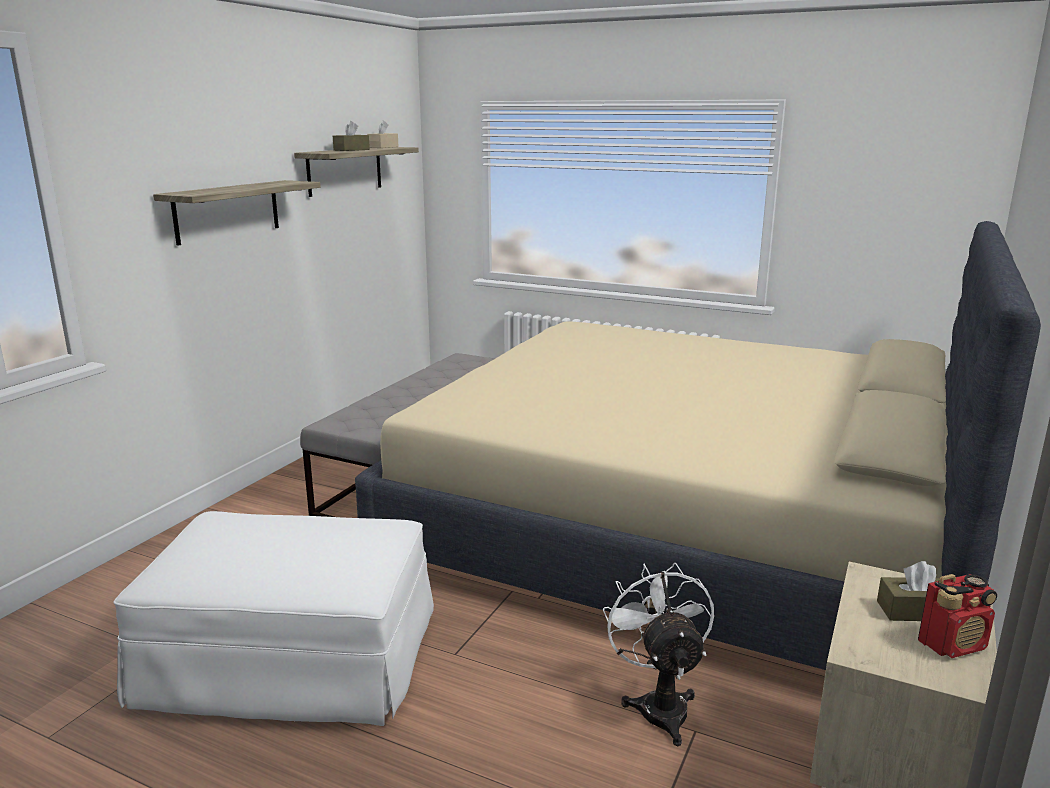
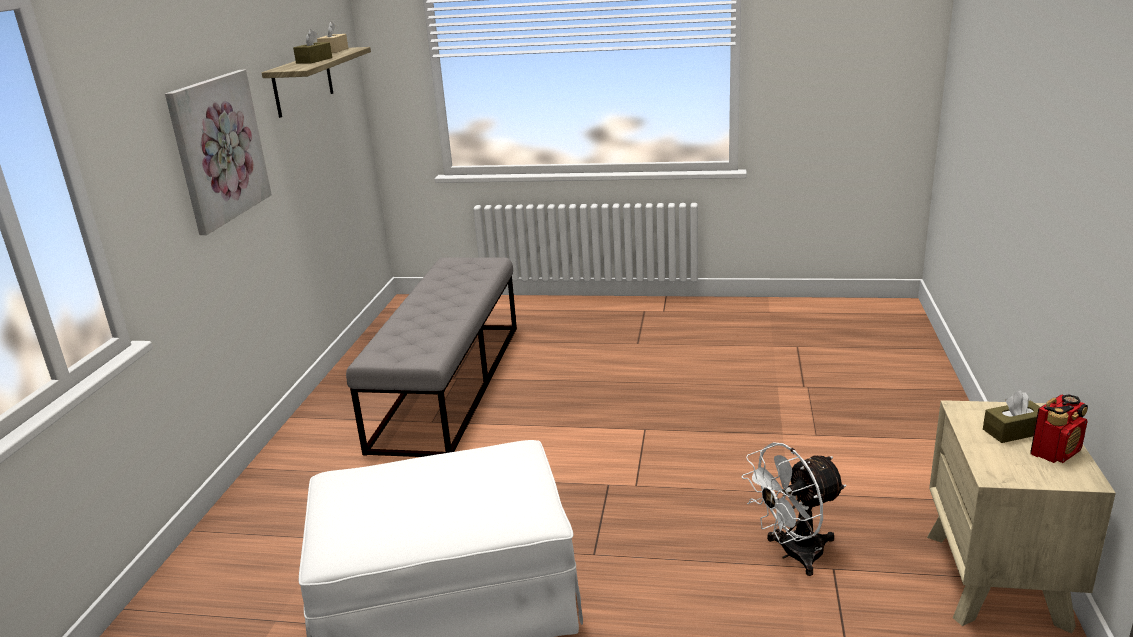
camera: 15 degrees left, 5 degrees up
shelf [153,180,321,246] -> picture [165,70,272,235]
beige bed [355,221,1041,670] -> none
white fan [603,563,714,746] -> white fan turned 90 degrees counterclockwise [742,442,846,576]

